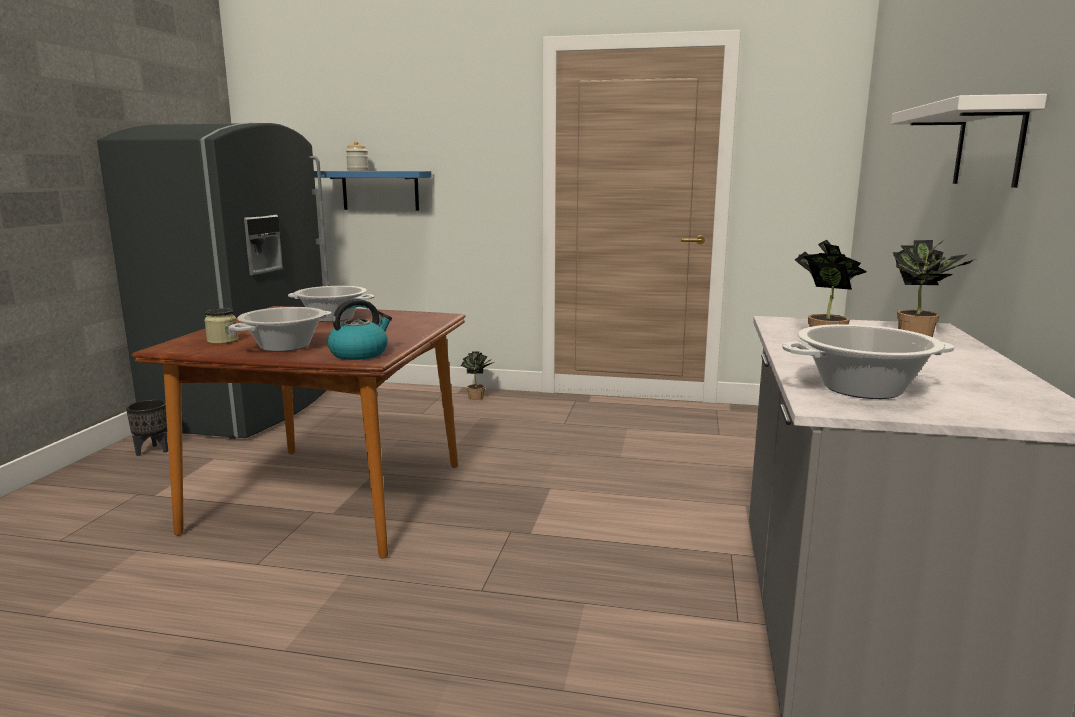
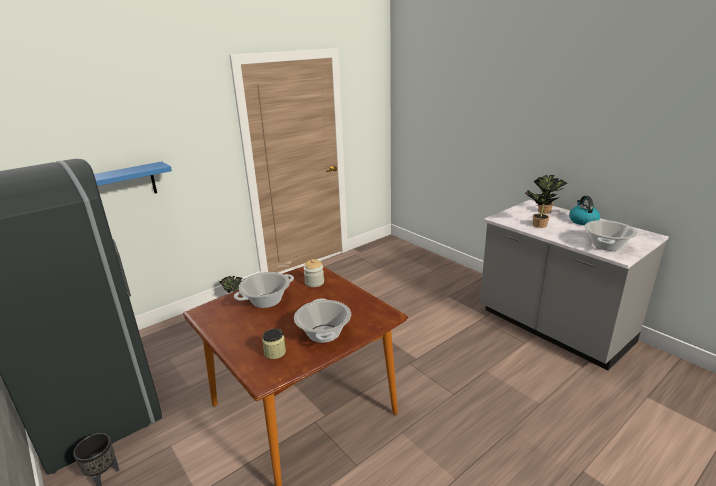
camera: 50 degrees left, 10 degrees up
kettle [328,299,392,360] -> kettle moved to [569,196,600,225]
jar [346,141,369,171] -> jar moved to [303,259,324,287]
white shelf [891,94,1047,188] -> none

